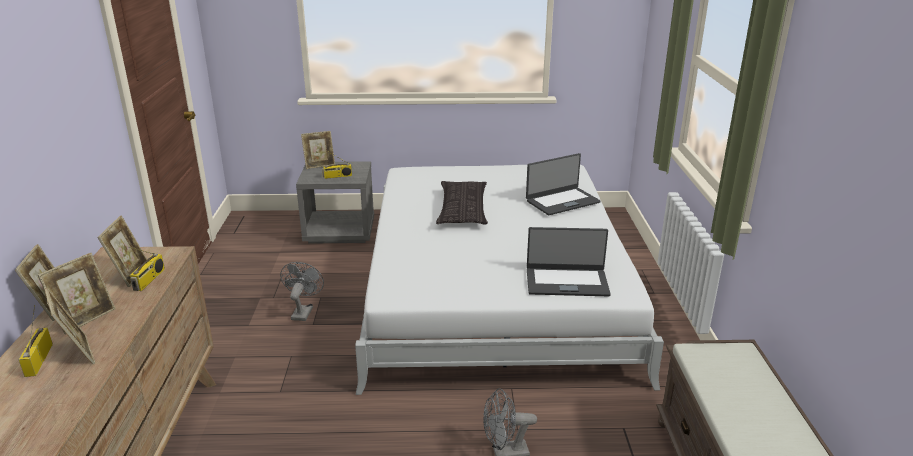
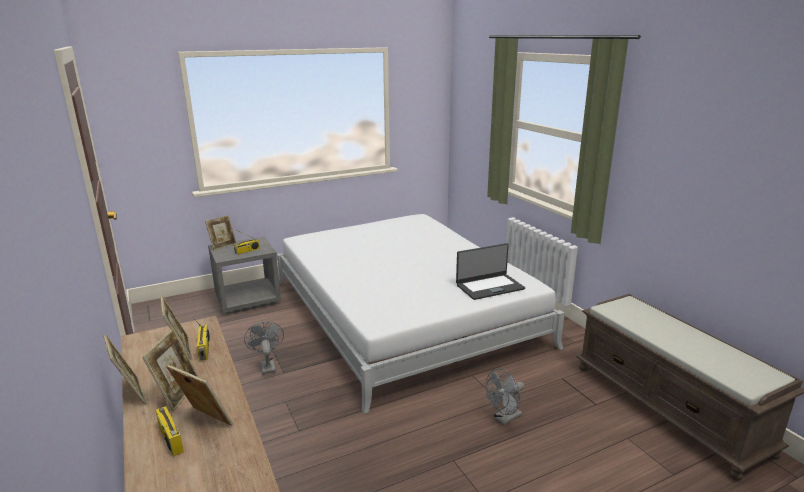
camera: 25 degrees left, 5 degrees down
pillow [436,181,488,225] -> none
laptop [526,153,601,215] -> none

